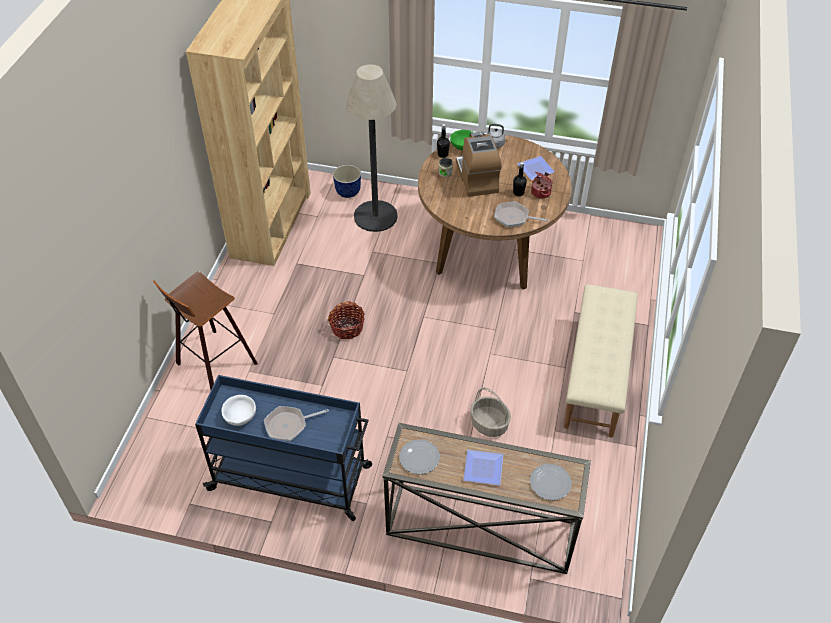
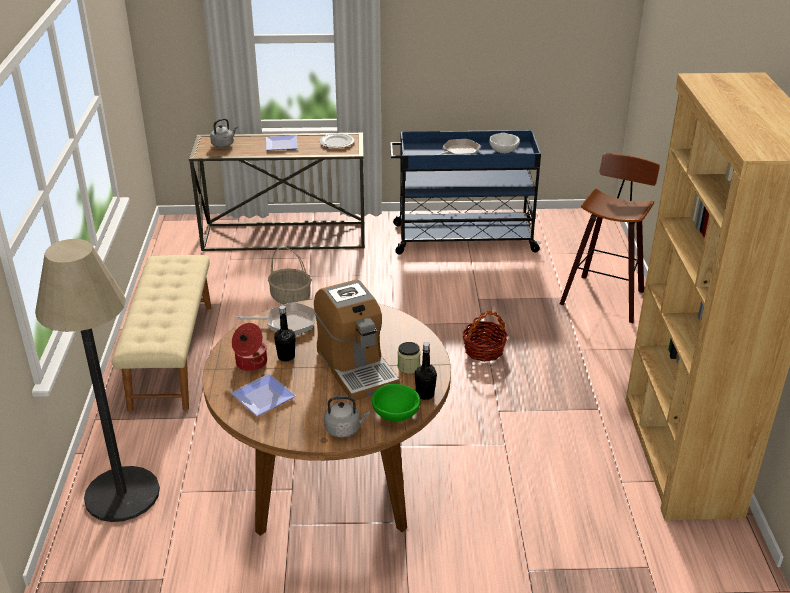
camera: 165 degrees right, 15 degrees down
planter [333,165,361,198] -> none
floor lamp [346,64,398,232] -> floor lamp moved to [35,239,160,522]
plate [530,464,572,500] -> grey kettle [210,118,237,148]

